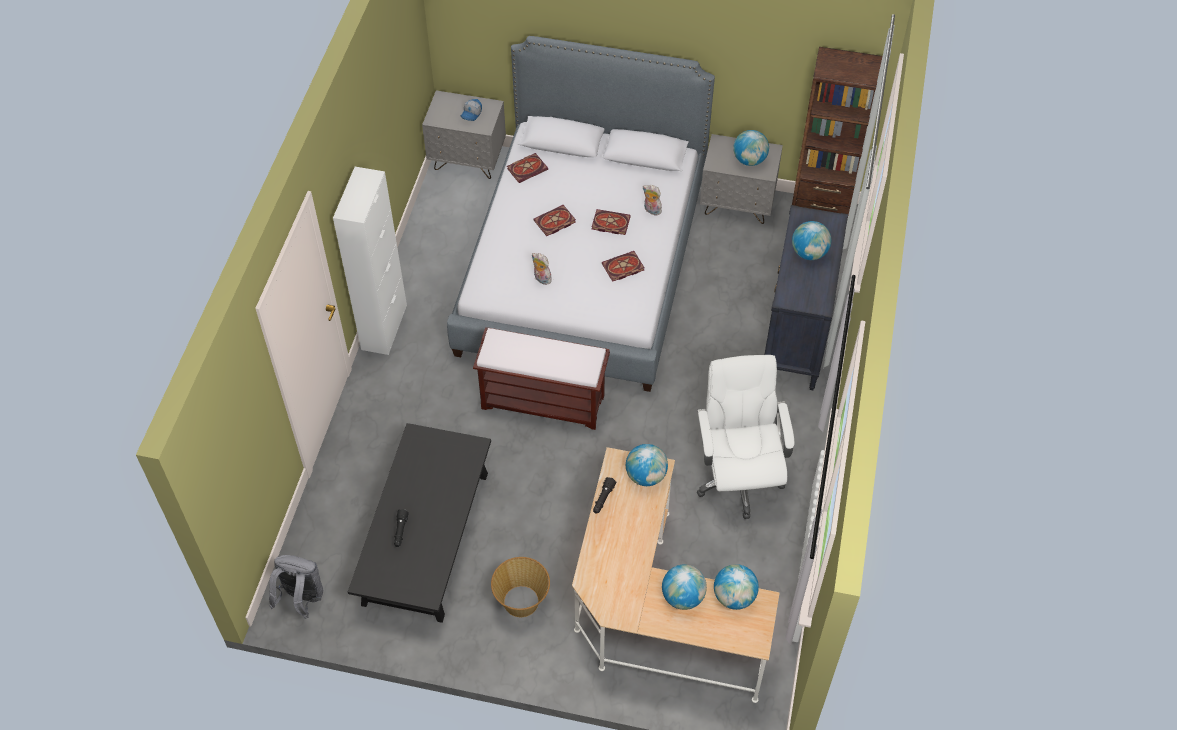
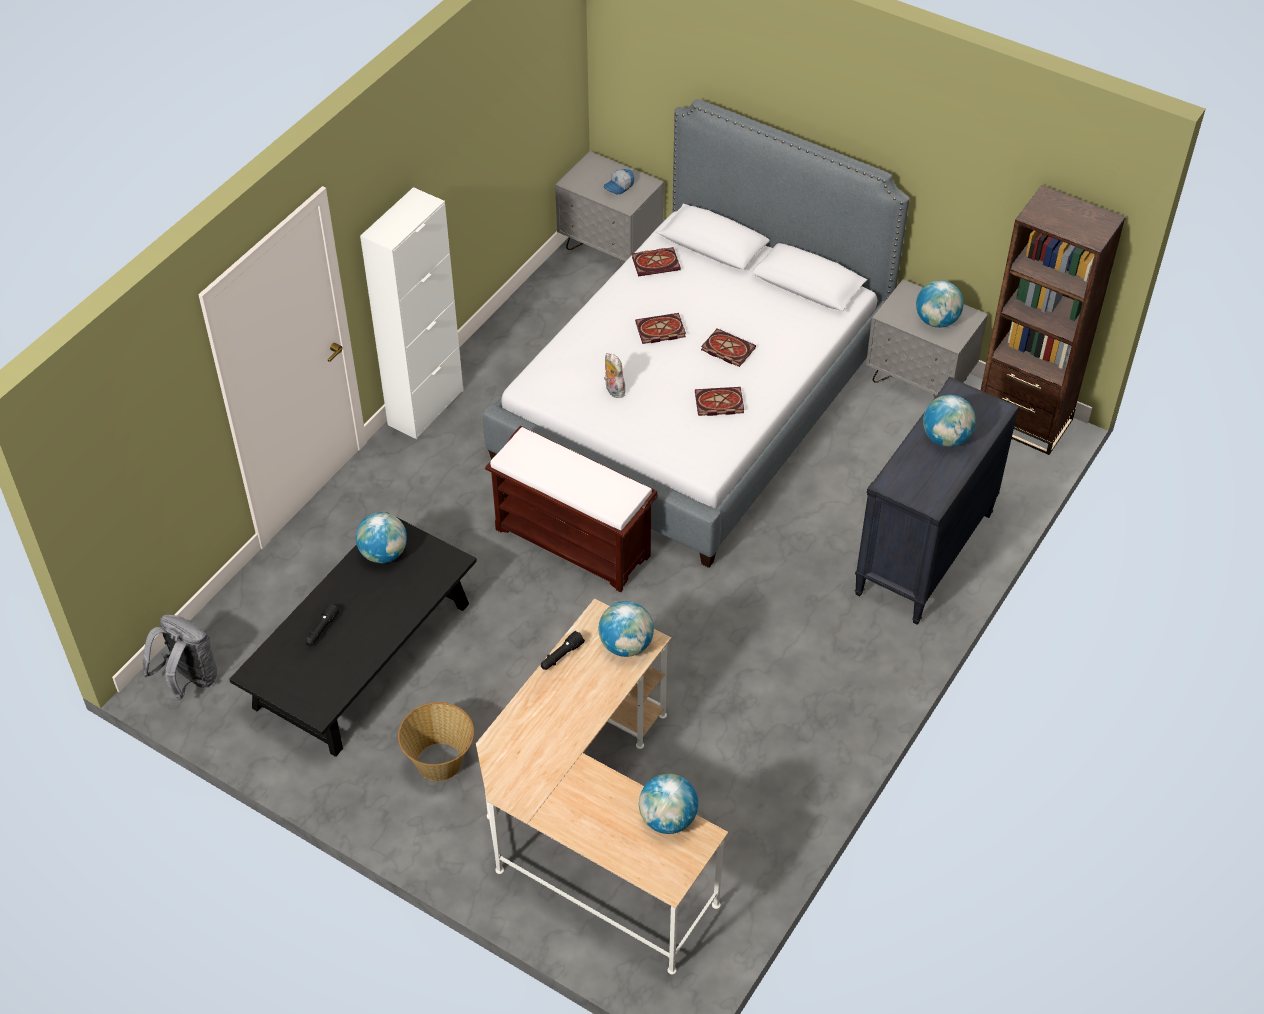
camera: 20 degrees right, 5 degrees down
plush toy [643,185,662,216] -> none
globe [662,564,707,610] -> globe moved to [356,512,407,563]
white office chair [697,355,794,519] -> none

